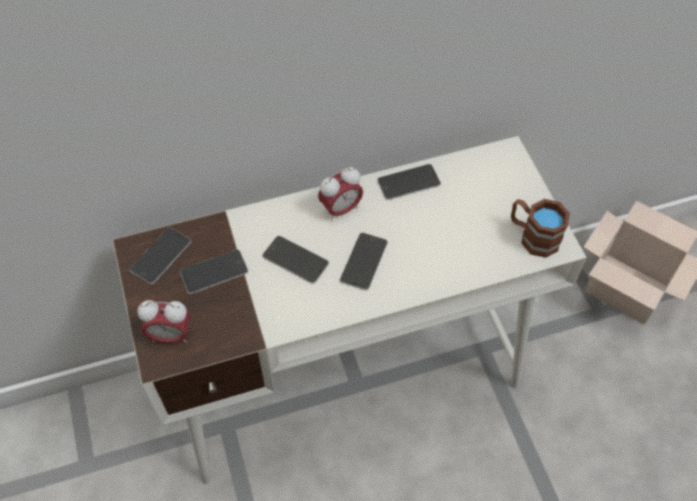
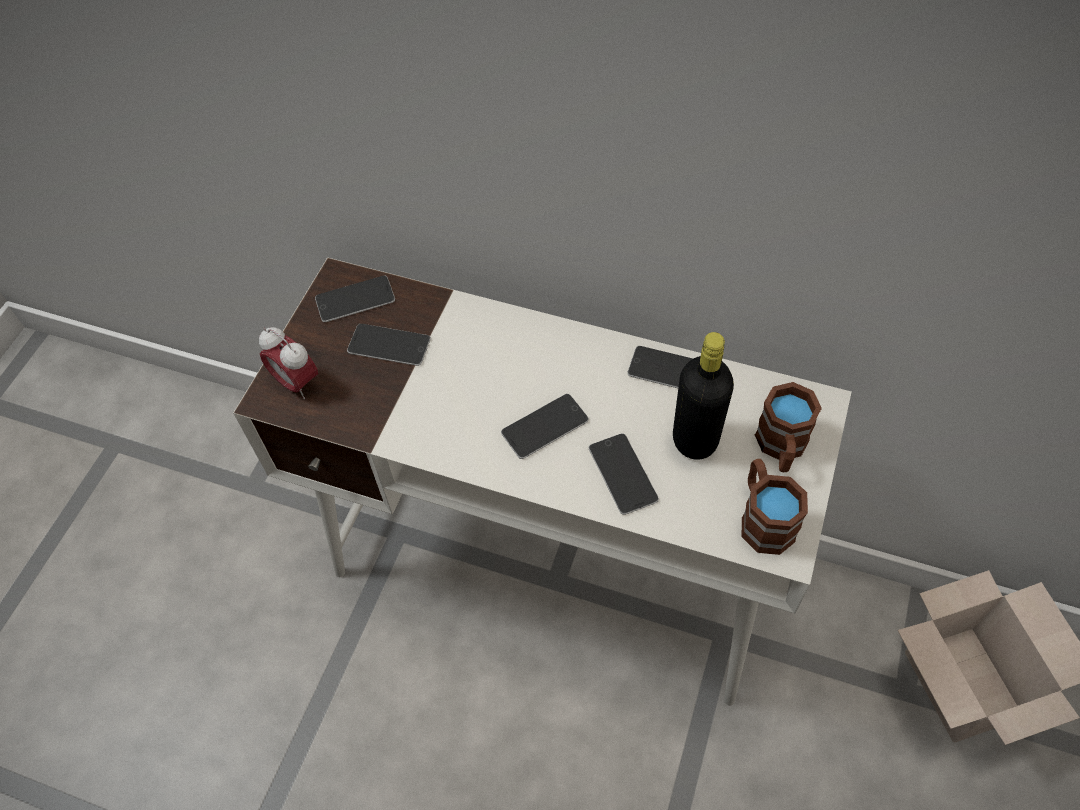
camera: 40 degrees right, 0 degrees up
phone [262,236,329,284] -> phone moved to [589,433,659,515]
alarm clock [318,167,363,221] -> none
none -> black bottle [673,332,734,460]
none -> brown mug [755,382,822,472]

